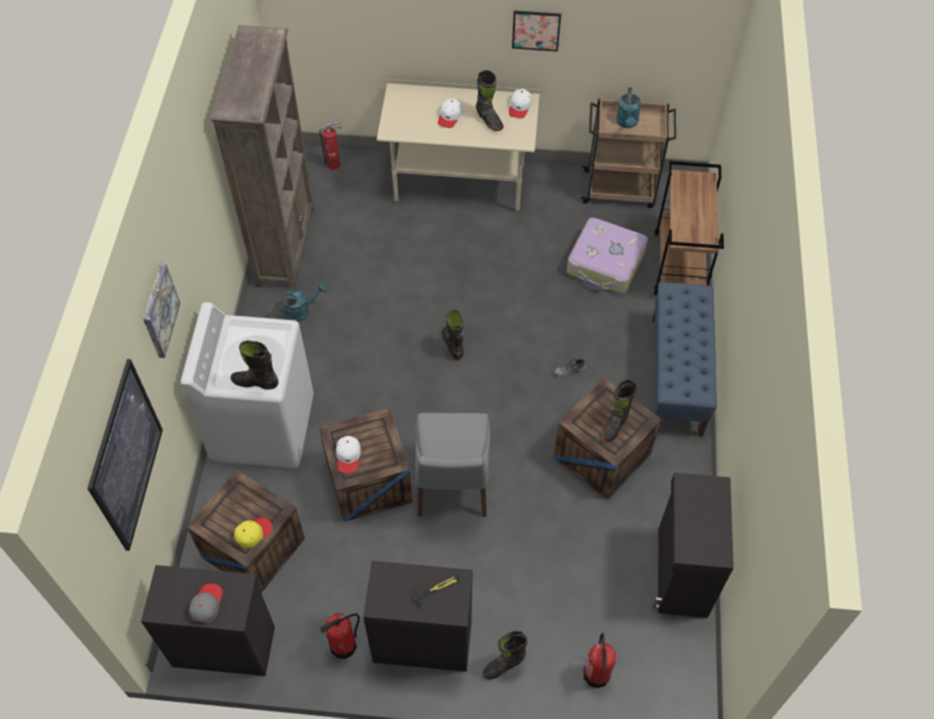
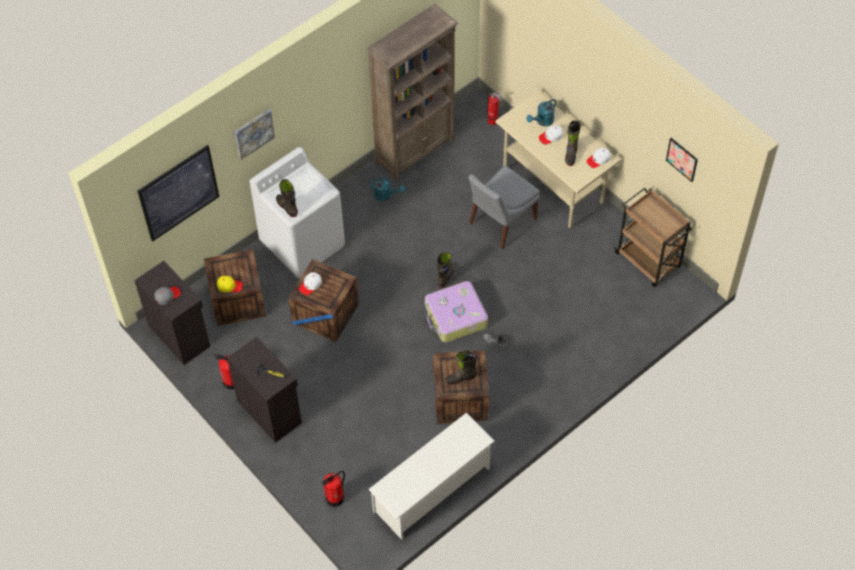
camera: 45 degrees right, 0 degrees up
grey chair [415,413,490,517] -> grey chair moved to [468,166,539,249]
black boot [482,631,527,679] -> none
picture [512,10,561,52] -> picture moved to [666,138,698,182]
suitcase [567,217,648,293] -> suitcase moved to [425,281,488,343]
turquoise watering can [616,87,641,128] -> turquoise watering can moved to [527,99,556,126]
blue bench [652,282,717,437] -> none
black cabinet [653,473,734,618] -> white shoe rack [368,412,495,540]
brown cart [654,161,724,295] -> none

